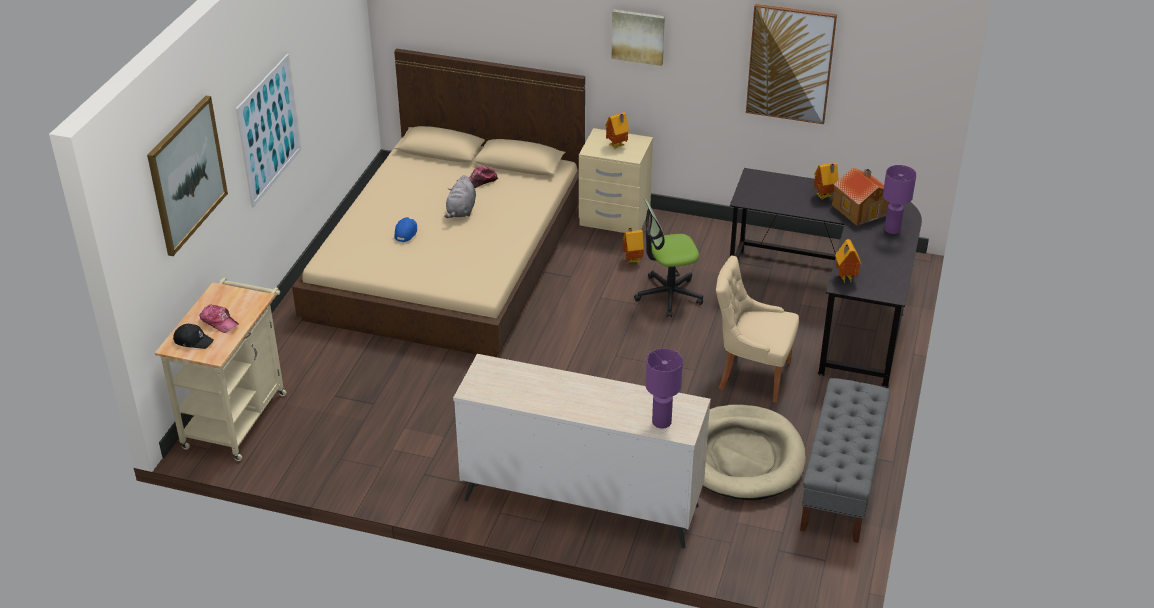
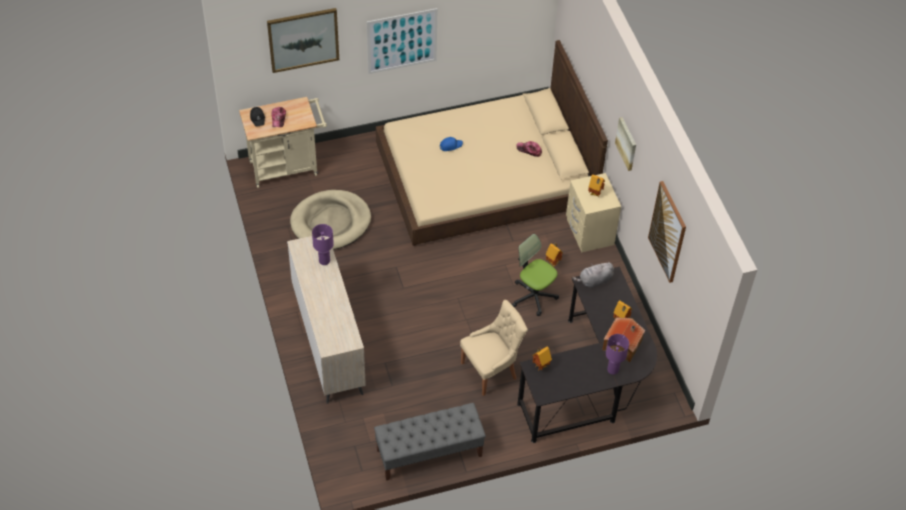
camera: 55 degrees right, 15 degrees up
grey plush toy [444,175,476,218] -> grey plush toy moved to [572,262,614,289]
purple table lamp [646,348,683,429] -> purple table lamp moved to [312,224,334,265]
beige dog bed [703,405,806,500] -> beige dog bed moved to [290,190,371,250]
beige chair [716,256,799,403] -> beige chair turned 75 degrees clockwise [460,299,528,396]

